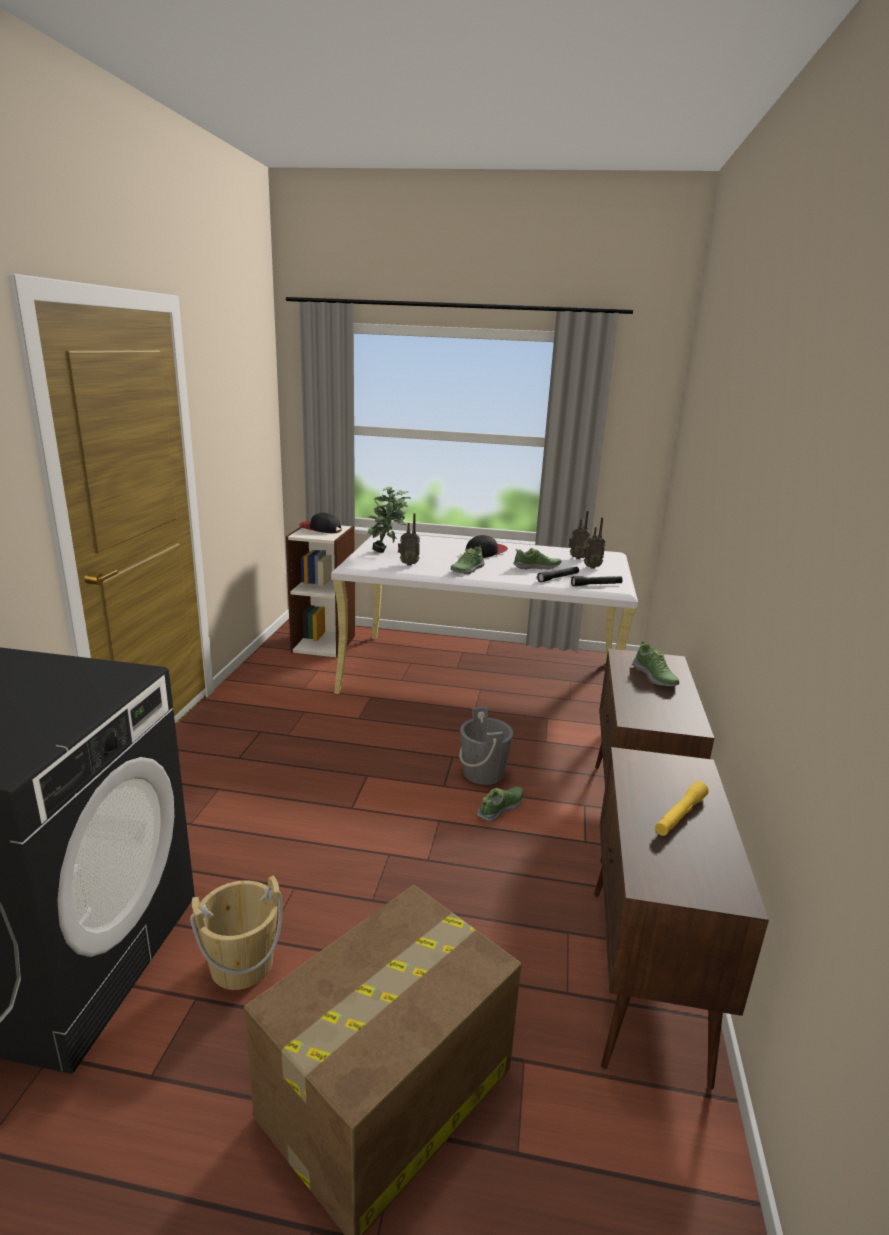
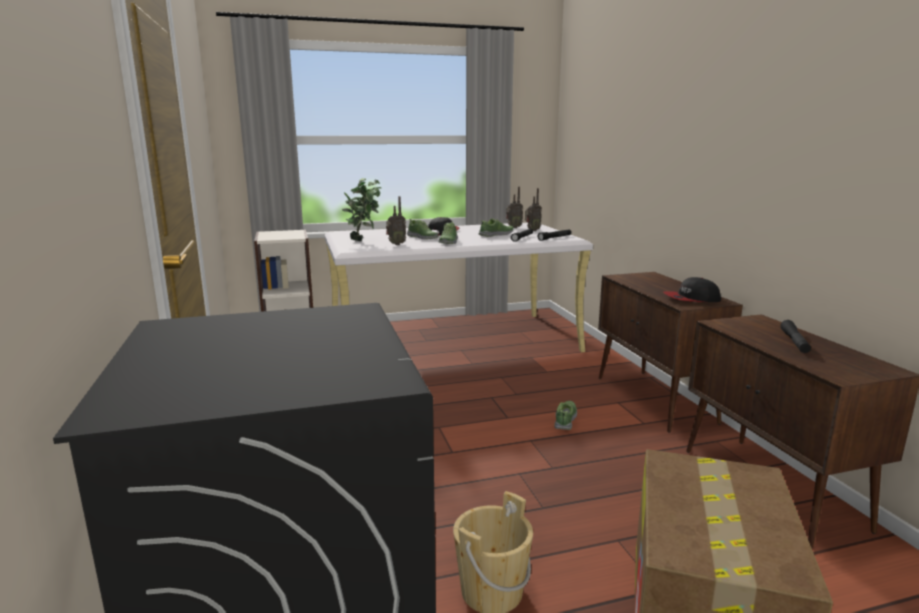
camera: 25 degrees left, 5 degrees down
cap [299,513,341,533] -> cap moved to [663,277,721,302]
grey bucket [459,706,513,785] -> none
shoe [633,641,680,686] -> shoe moved to [407,219,439,239]
yellow flashlight [655,781,709,836] -> black flashlight [780,320,811,353]

